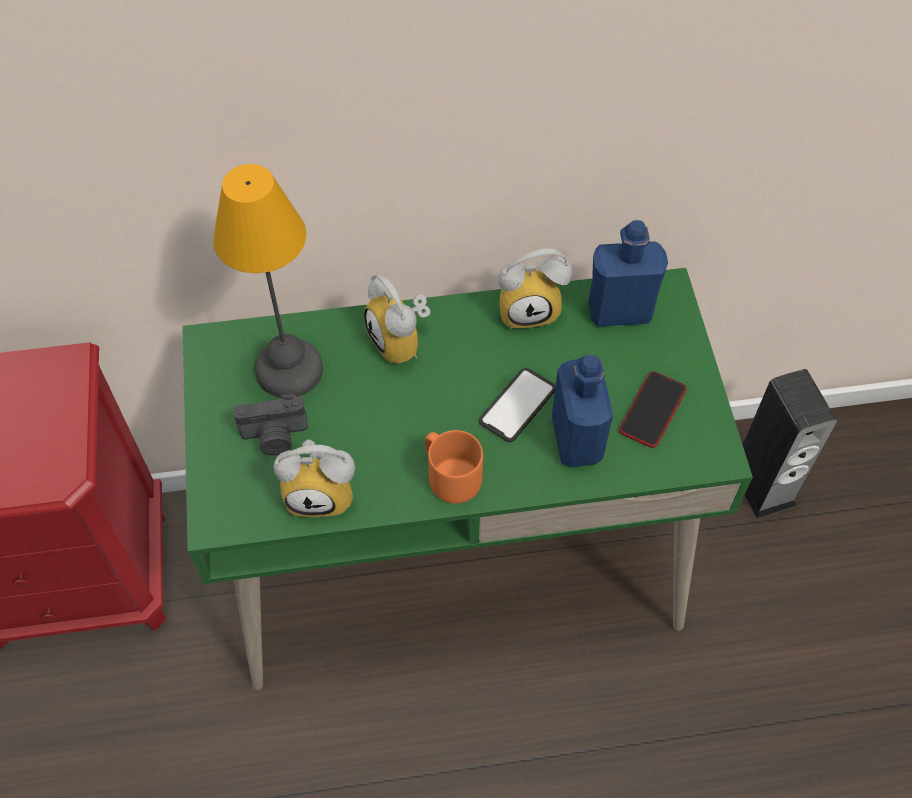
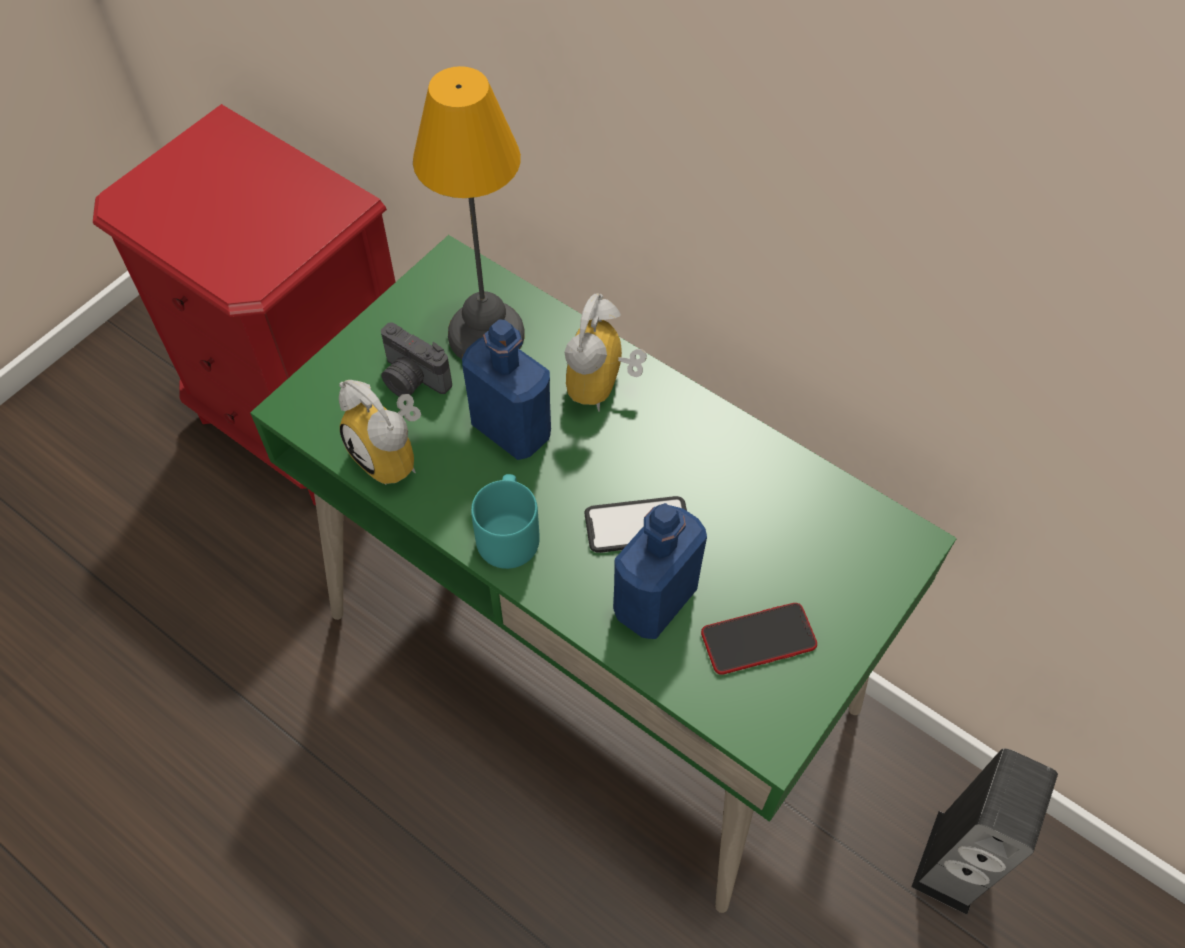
camera: 45 degrees right, 0 degrees up
orange mug [425,430,483,504] -> turquoise mug [471,474,540,569]
alarm clock [498,248,572,329] -> none
blue bottle [588,220,668,327] -> blue bottle moved to [462,320,551,460]

